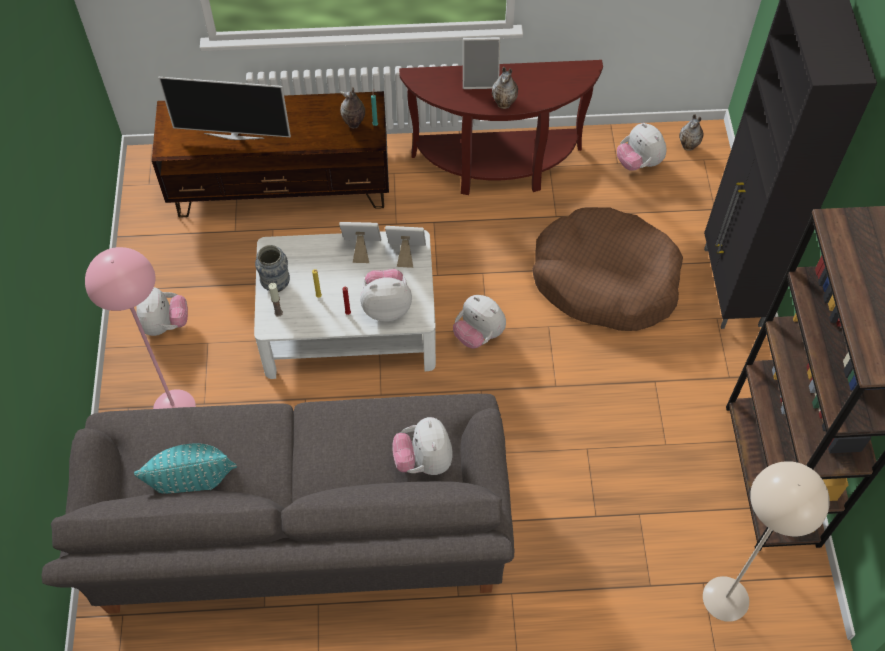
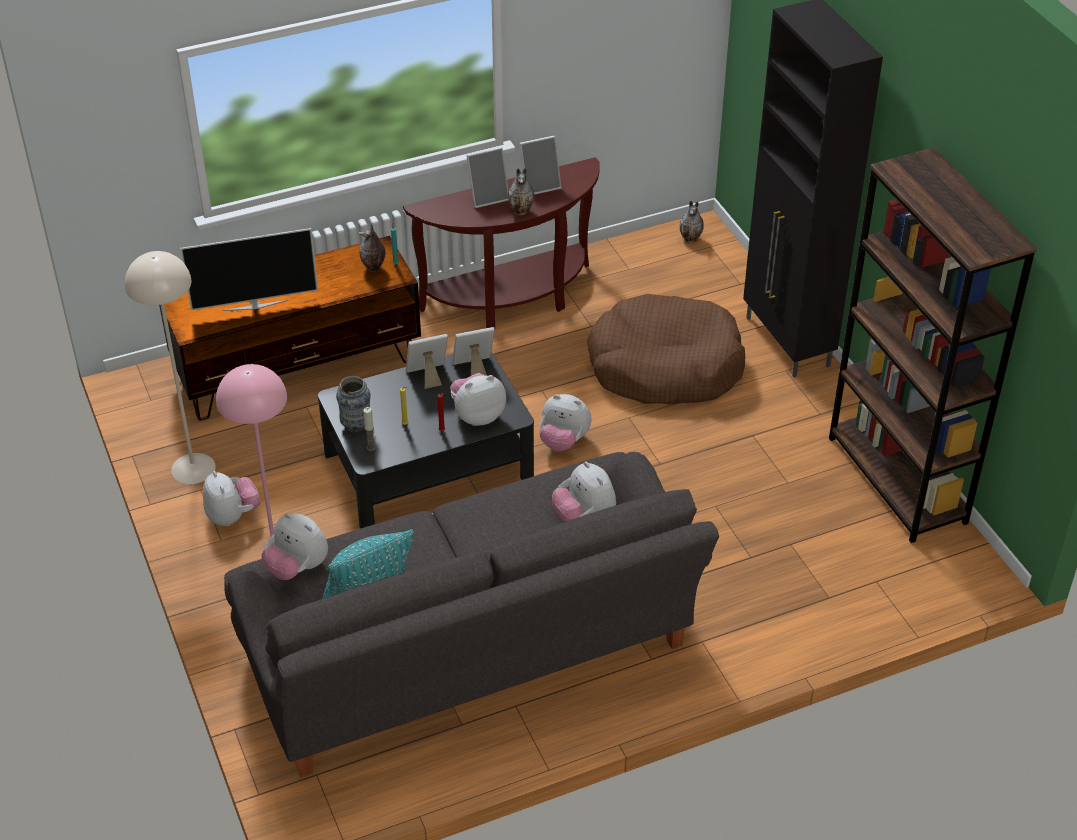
camera: 20 degrees left, 15 degrees down
white coffee table [254,230,436,379] -> black coffee table [318,351,534,529]
plush toy [617,123,667,171] -> plush toy moved to [262,513,328,580]
beige floor lamp [703,461,830,622] -> beige floor lamp moved to [125,251,216,484]
none -> picture frame [520,136,561,195]

